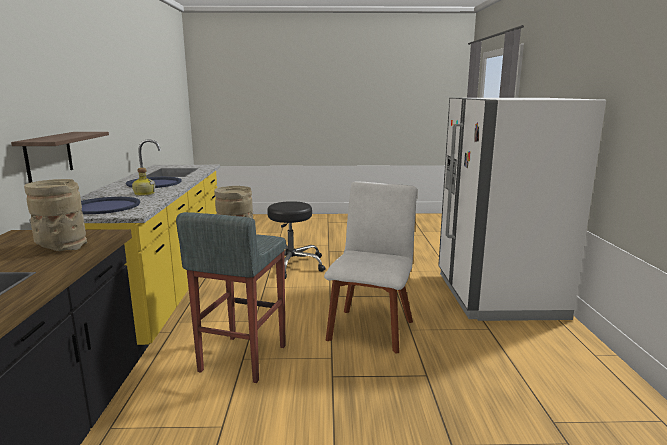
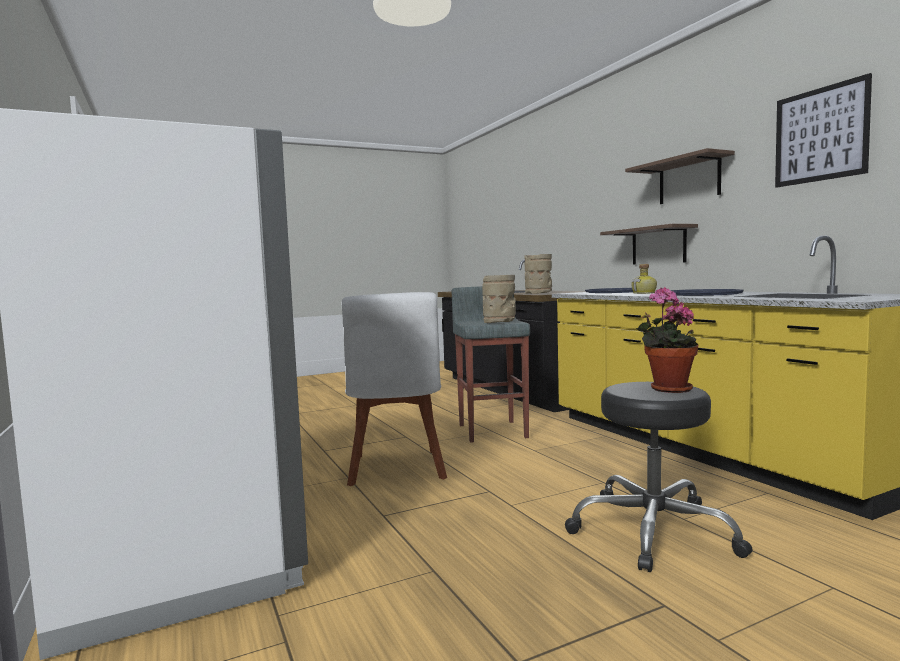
camera: 155 degrees right, 10 degrees down
none -> shelf [625,148,735,204]
none -> potted plant [636,287,698,393]
none -> picture [775,73,872,188]

